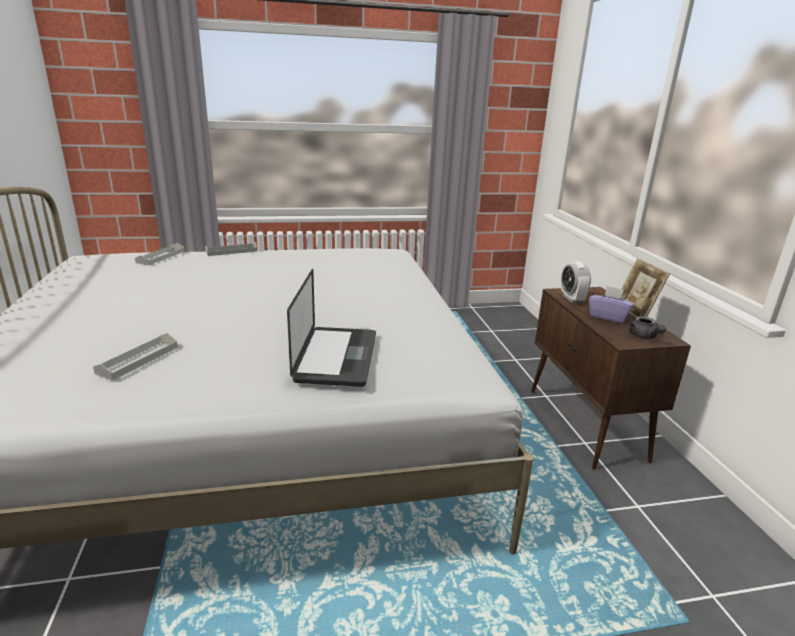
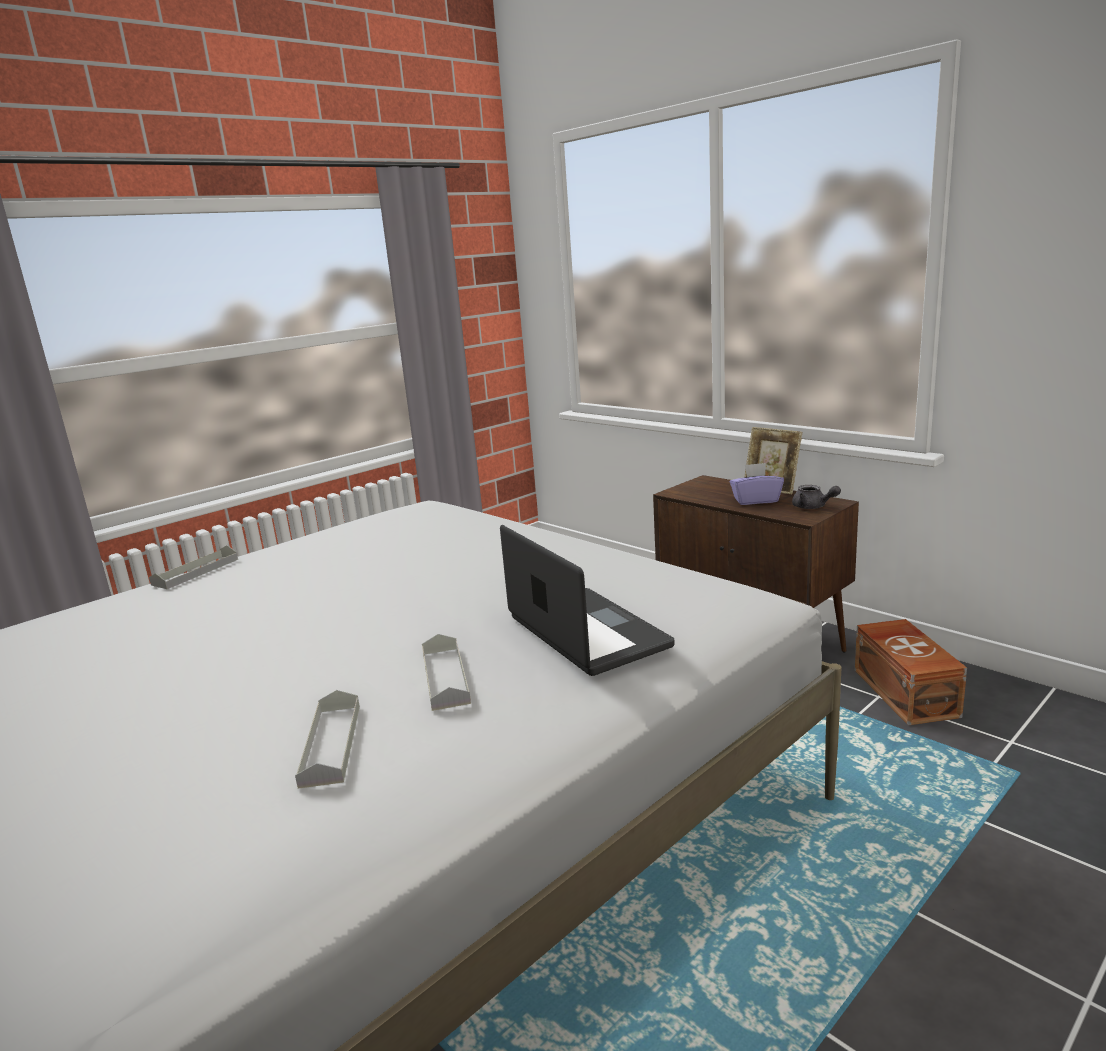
camera: 30 degrees left, 5 degrees down
grey tray [135,243,184,265] -> grey tray moved to [422,634,471,711]
alarm clock [561,262,591,303] -> none
none -> brown storage box [855,619,967,725]

